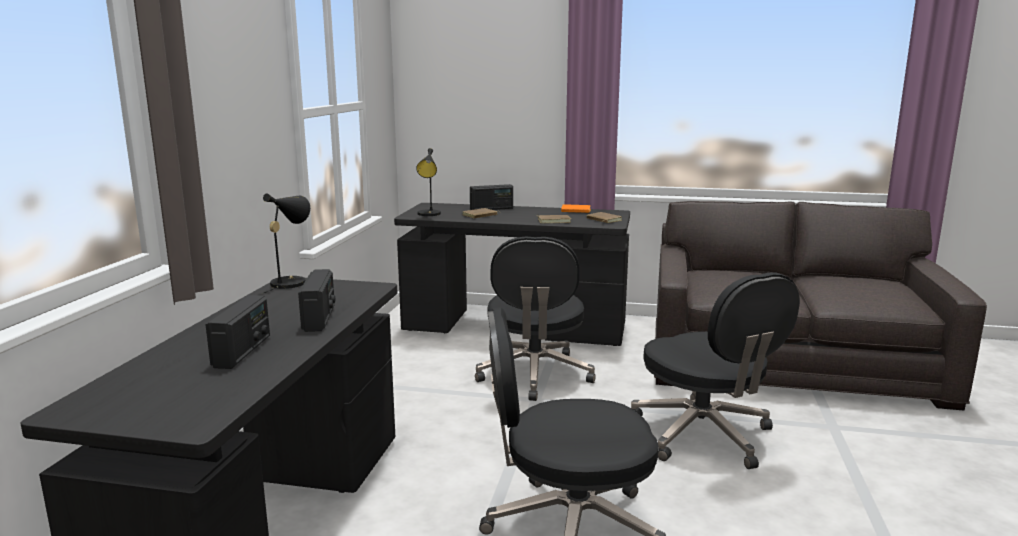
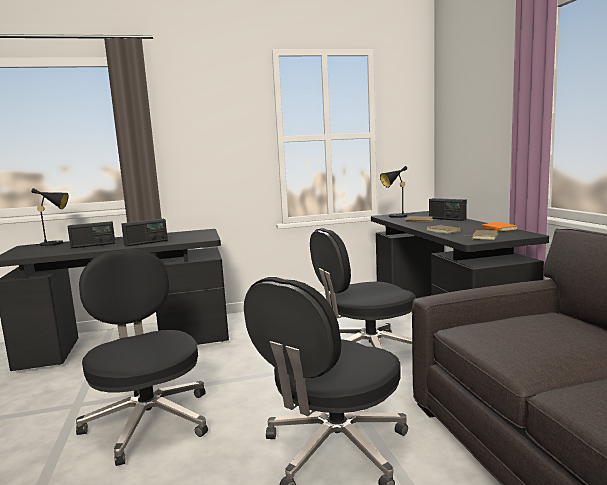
camera: 65 degrees right, 5 degrees down
black table lamp [263,194,310,293] -> black table lamp moved to [32,188,68,246]

